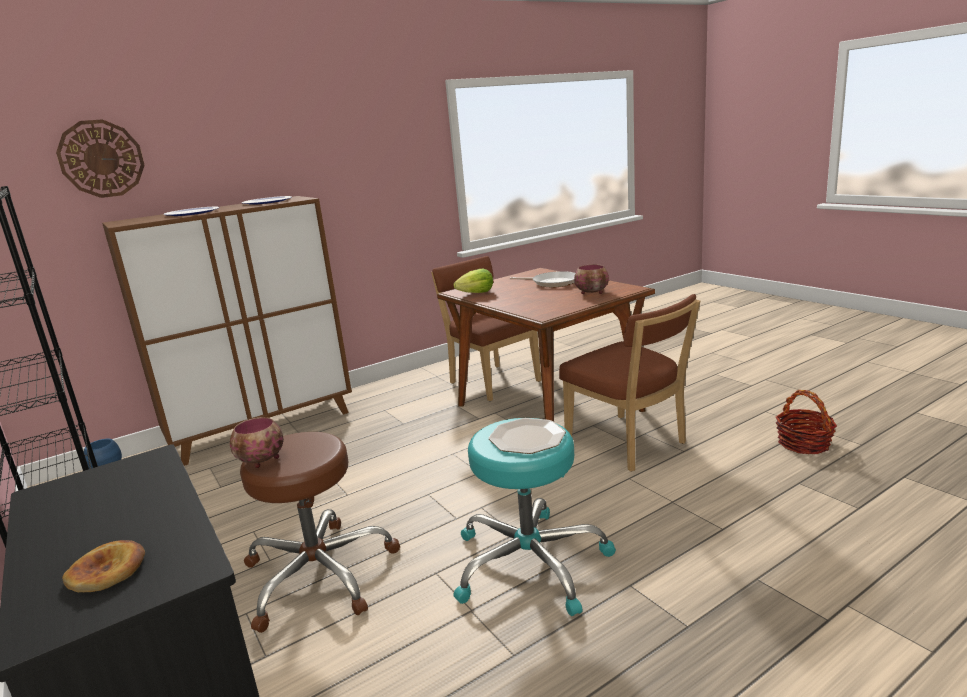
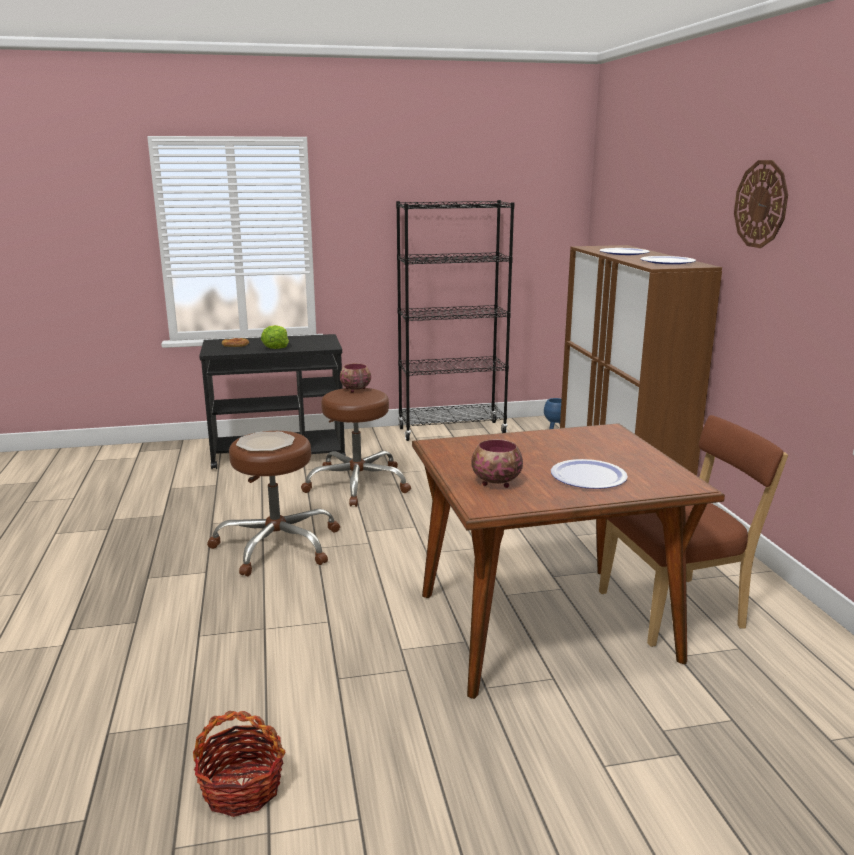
camera: 110 degrees right, 0 degrees up
wall clock [56,119,145,198] -> wall clock moved to [734,160,788,248]
lettuce [453,269,493,293] -> lettuce moved to [261,325,289,349]
turquoise stool [454,418,616,616] -> brown stool [207,431,340,576]
frying pan [510,271,575,287] -> plate [551,459,628,489]
brown chair [559,294,700,472] -> none

